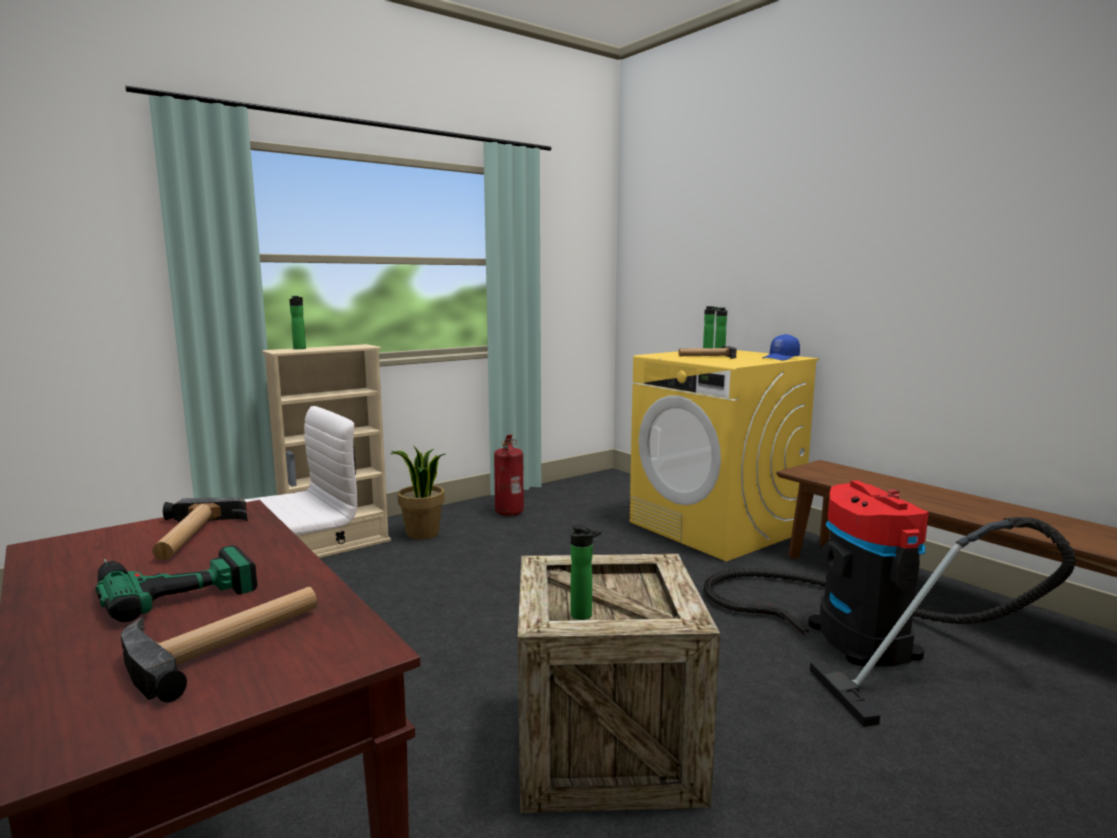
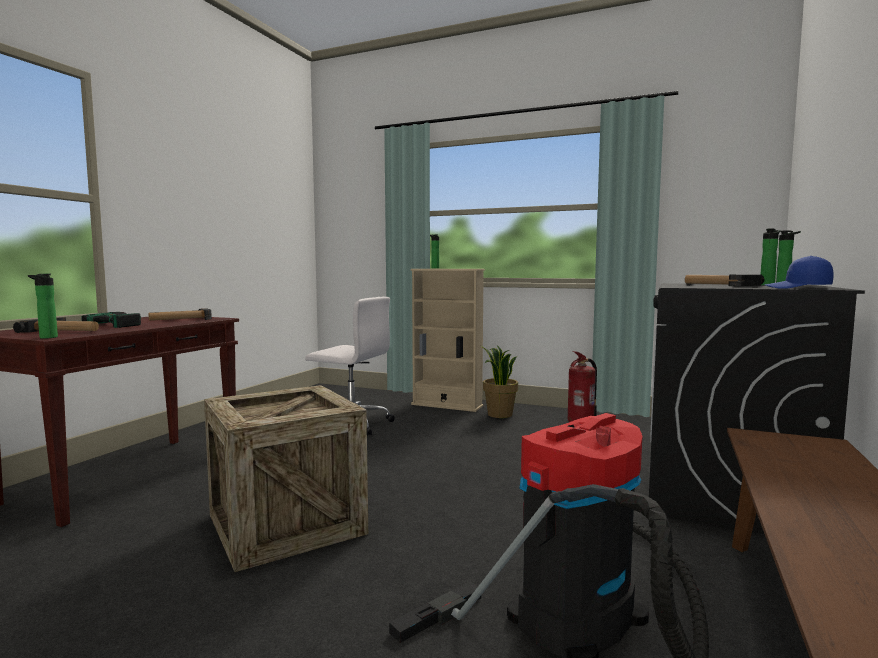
camera: 60 degrees right, 5 degrees down
bottle [570,525,602,620] -> bottle moved to [28,274,58,339]
yellow washing machine [630,350,819,561] -> black washing machine [649,283,865,534]

